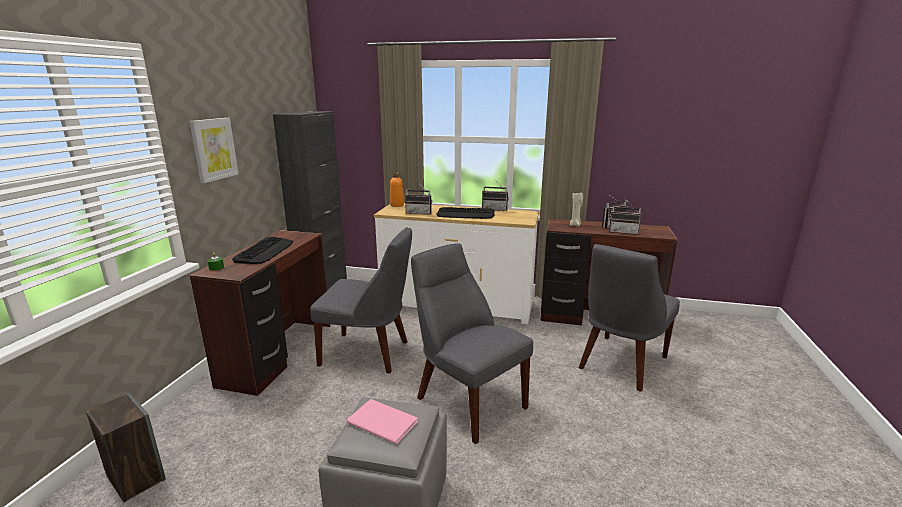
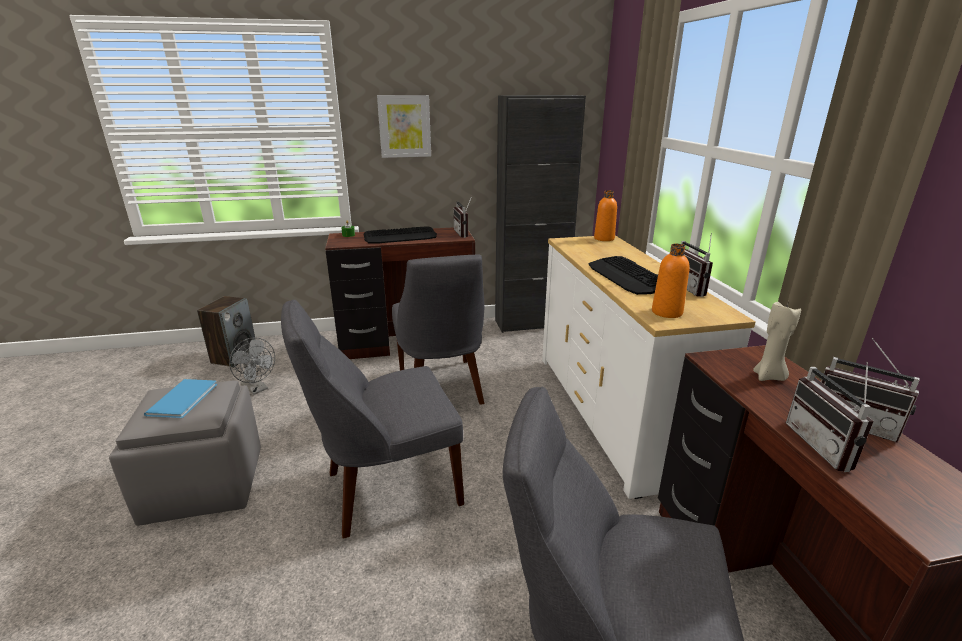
camera: 65 degrees right, 5 degrees up
pink book [347,399,418,444] -> blue book [144,379,217,418]
radio [405,182,432,215] -> radio moved to [453,196,472,238]
grey chair [411,243,533,444] -> grey chair turned 135 degrees counterclockwise [281,299,464,539]
none -> grey fan [229,337,275,395]
none -> orange bottle [652,244,690,318]

